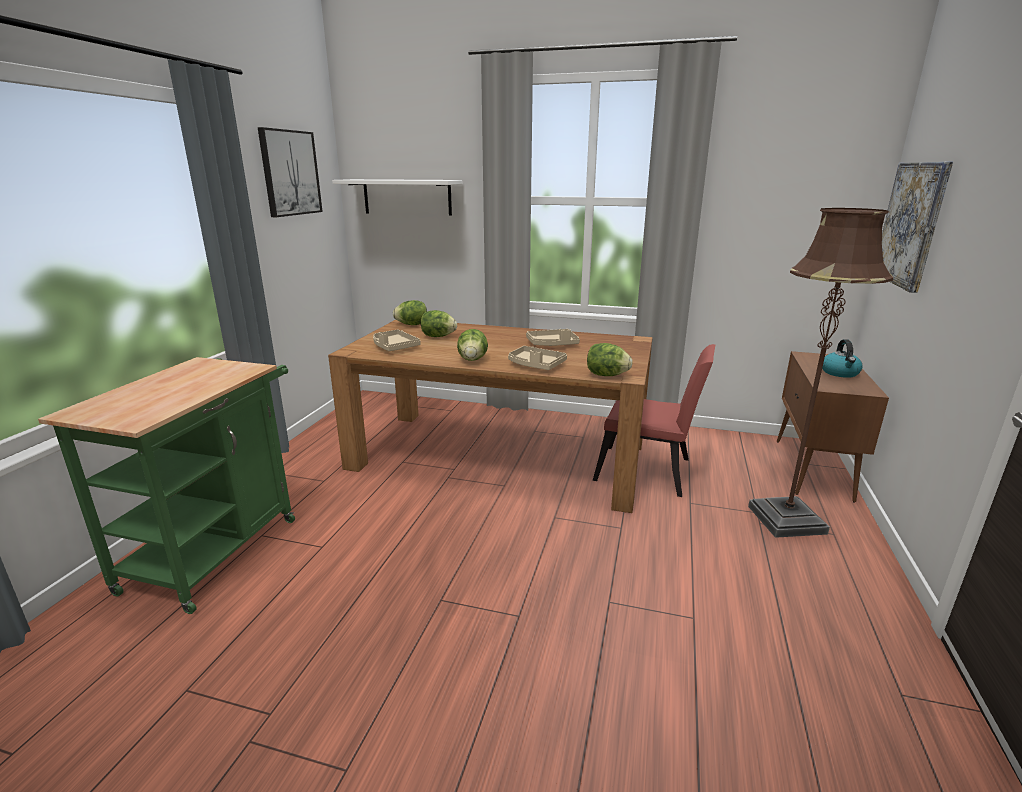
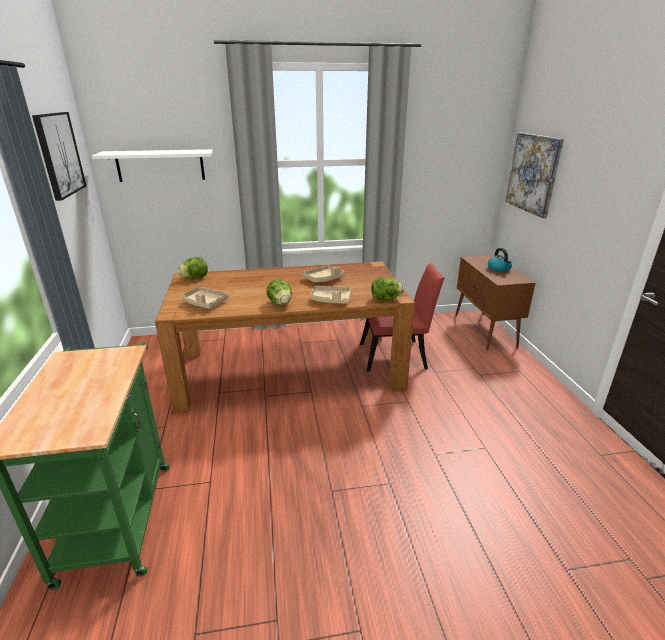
camera: 25 degrees left, 5 degrees up
lettuce [421,310,457,337] -> none
brown floor lamp [748,208,893,538] -> none

